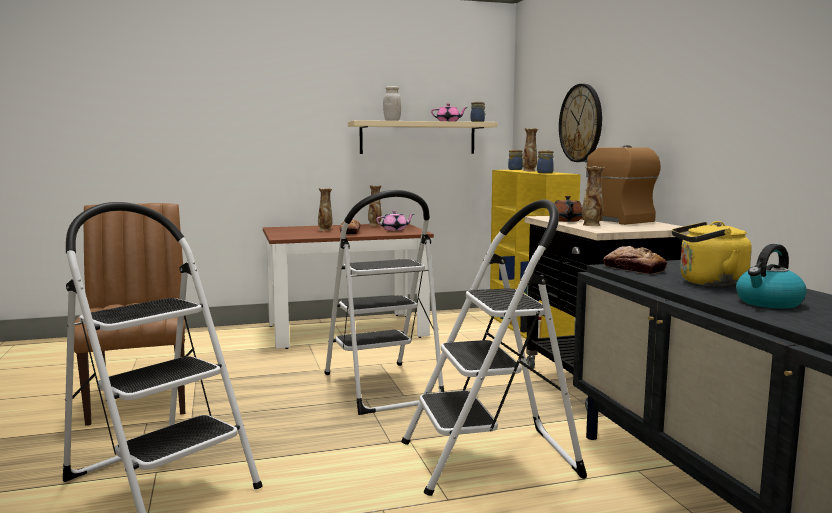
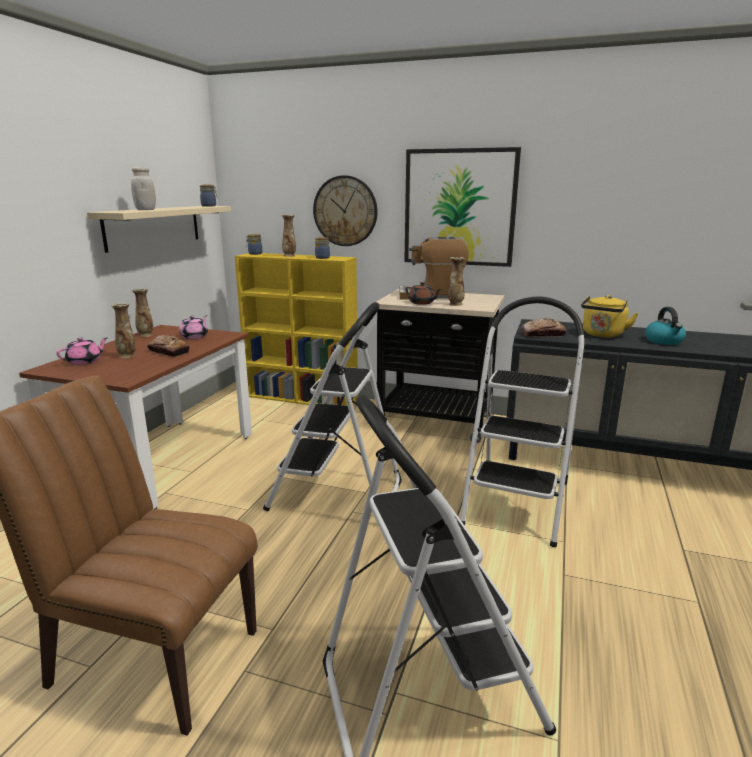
camera: 55 degrees left, 10 degrees up
pink teapot [431,104,468,121] -> pink teapot moved to [56,338,107,365]
none -> picture [404,147,521,267]

